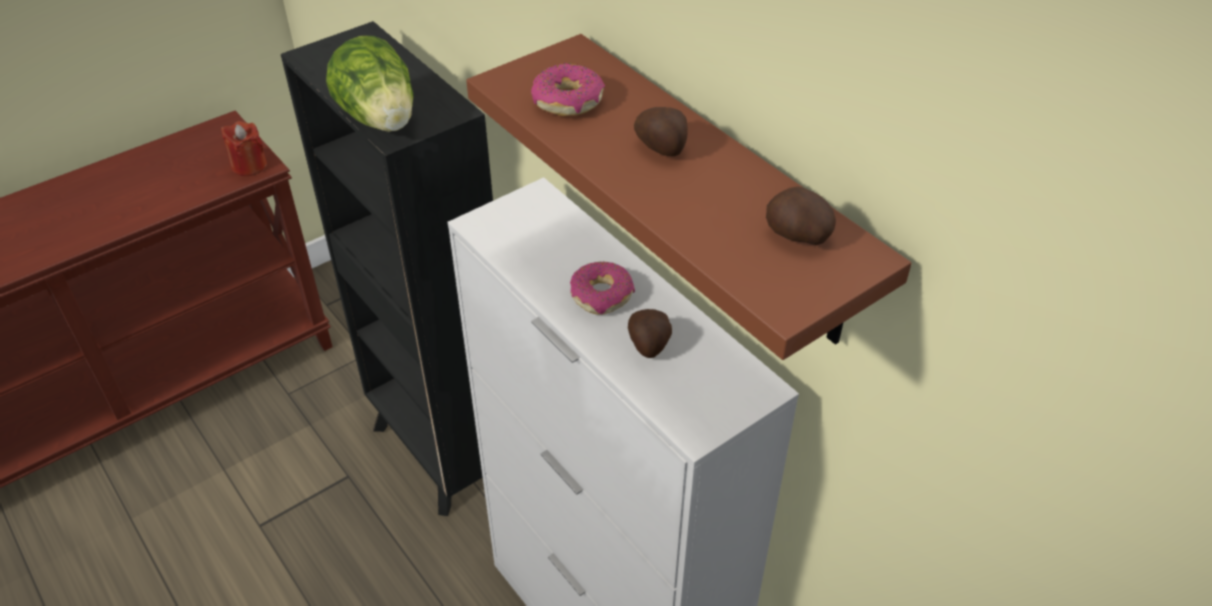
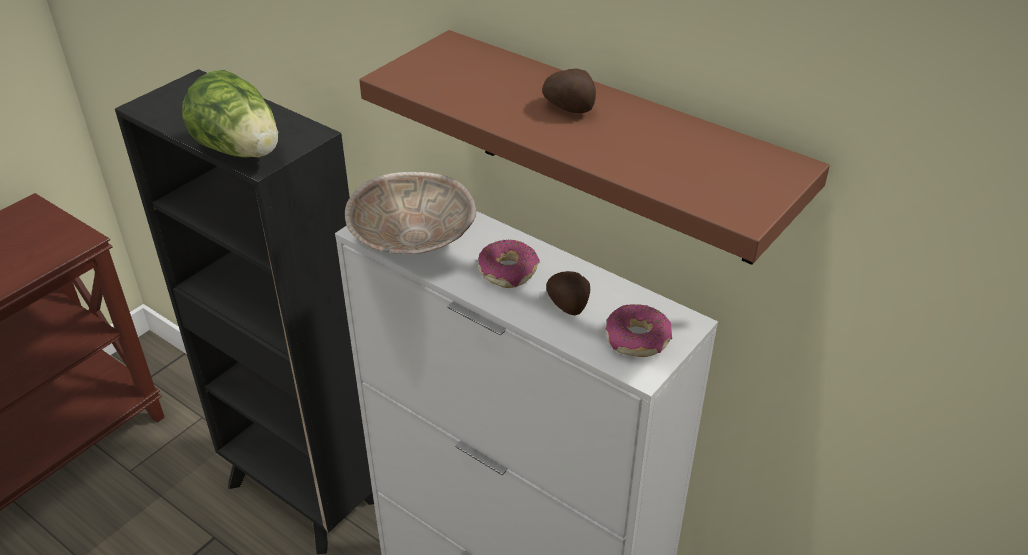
camera: 15 degrees left, 5 degrees down
red candle [221,121,267,176] -> none
donut [531,63,605,116] -> donut moved to [606,304,672,357]
potato [766,186,836,245] -> none
none -> beige bowl [345,172,476,254]

